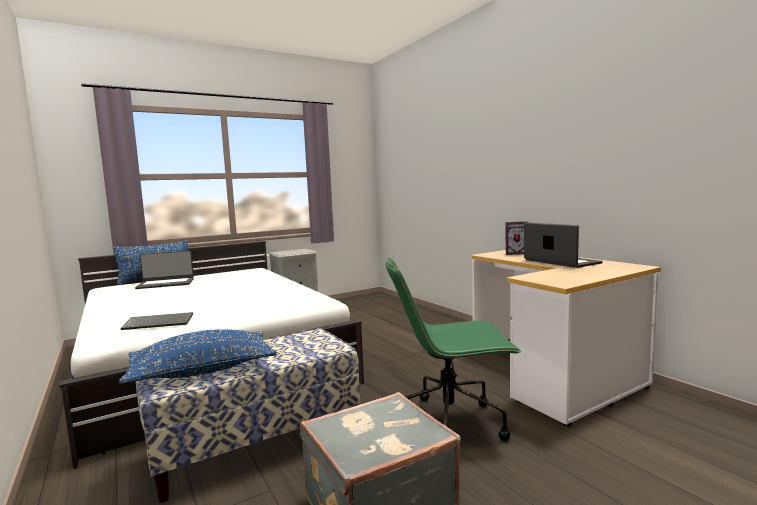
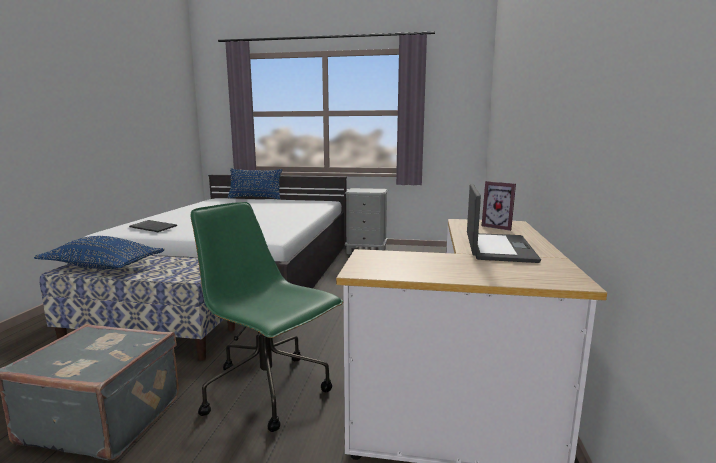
camera: 40 degrees right, 5 degrees up
laptop [135,250,194,289] -> none

